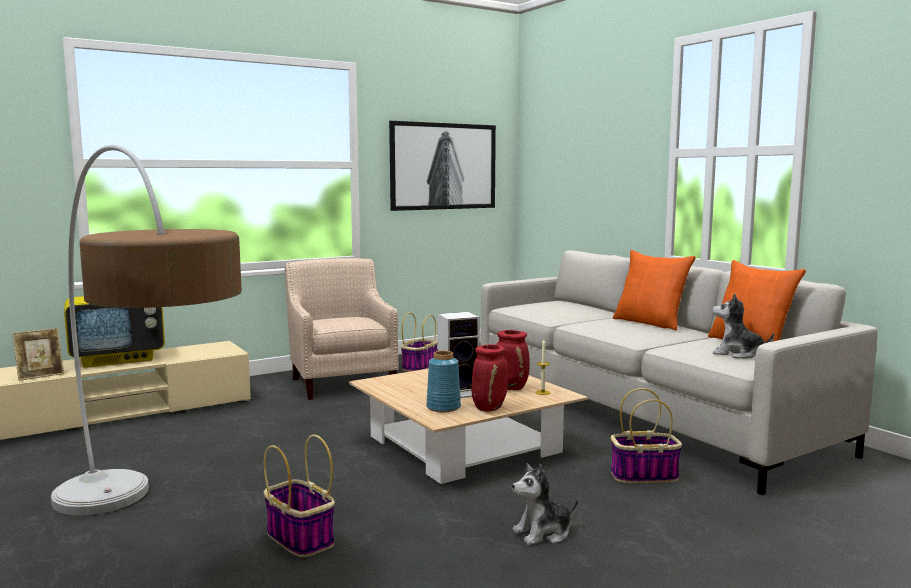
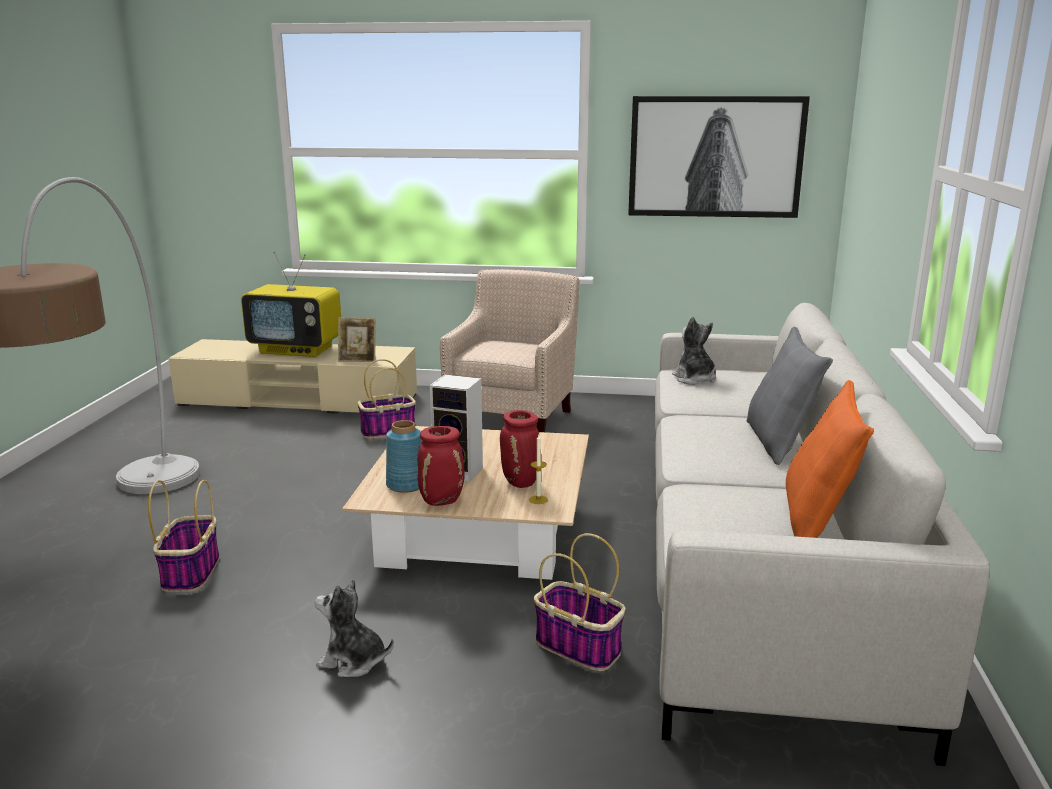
camera: 40 degrees right, 10 degrees up
picture frame [12,328,64,381] -> picture frame moved to [338,317,376,362]
basket [401,313,438,372] -> basket moved to [358,359,416,439]
orange pillow [613,250,696,330] -> grey pillow [747,326,833,465]
plush toy [712,293,774,359] -> plush toy moved to [672,317,716,385]

